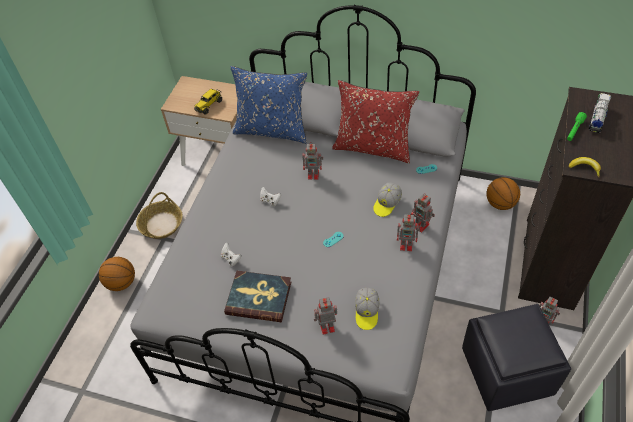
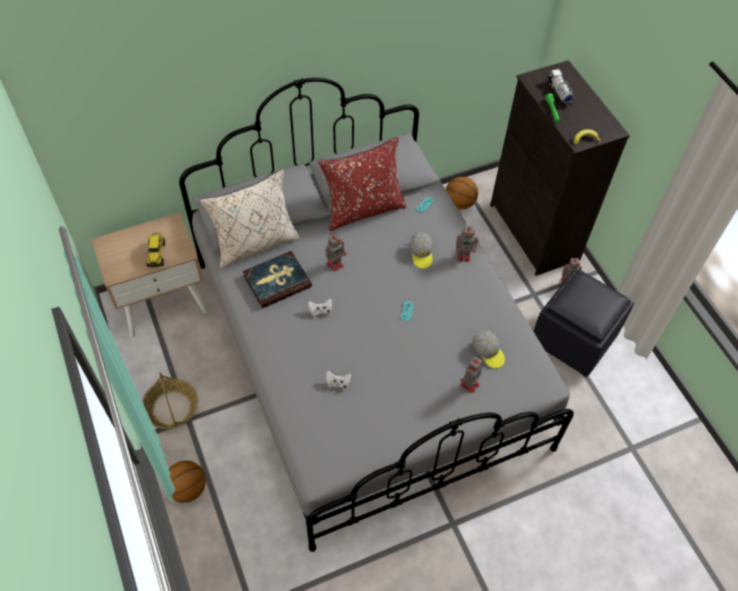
camera: 45 degrees left, 5 degrees up
book [224,271,291,322] -> book moved to [243,251,312,308]
blue pillow [230,66,307,144] -> beige pillow [200,169,300,269]
toy robot [397,214,420,251] -> none

